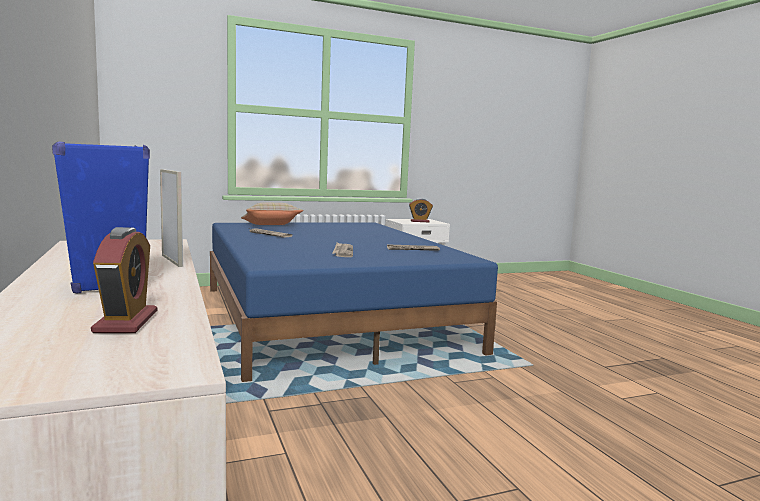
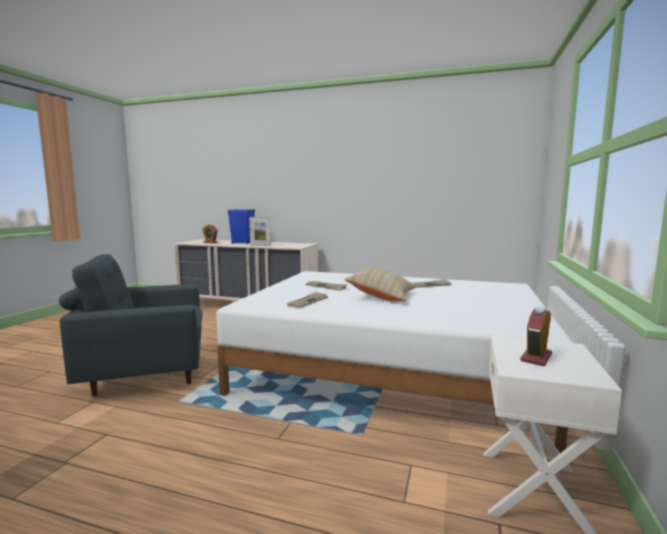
camera: 130 degrees right, 0 degrees up
blue bed [210,222,498,382] -> white bed [217,271,573,453]
beige pillow [241,203,303,225] -> beige pillow moved to [344,267,416,301]
none -> grey armchair [59,254,202,396]

